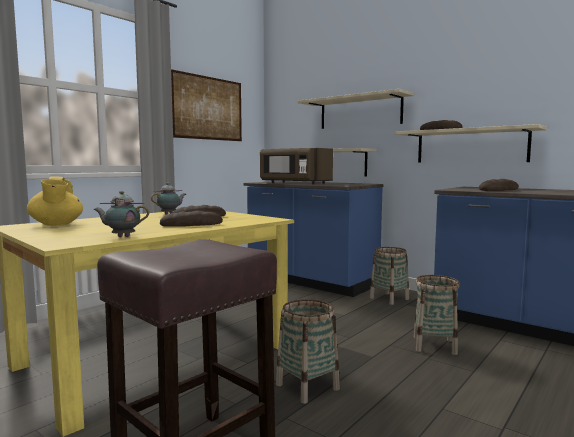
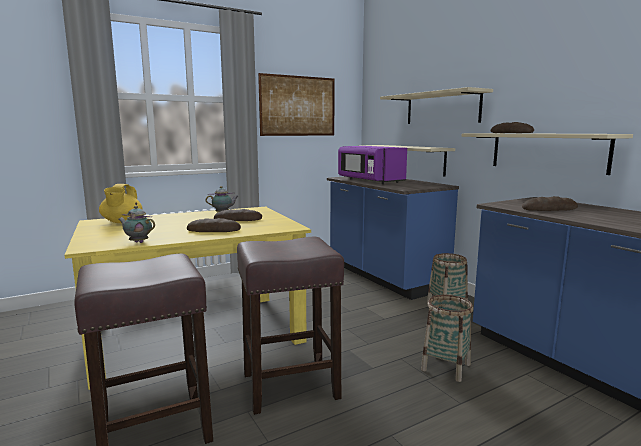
camera: 20 degrees right, 5 degrees up
brown microwave [260,148,333,184] -> purple microwave [338,146,407,184]
basket [276,299,340,404] -> brown stool [237,237,344,415]

